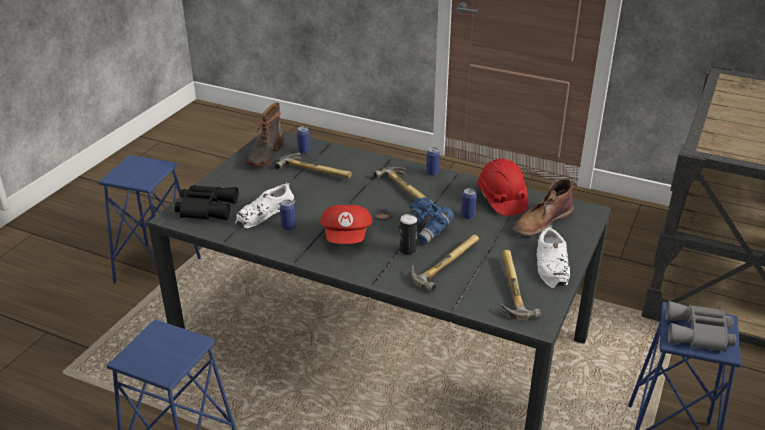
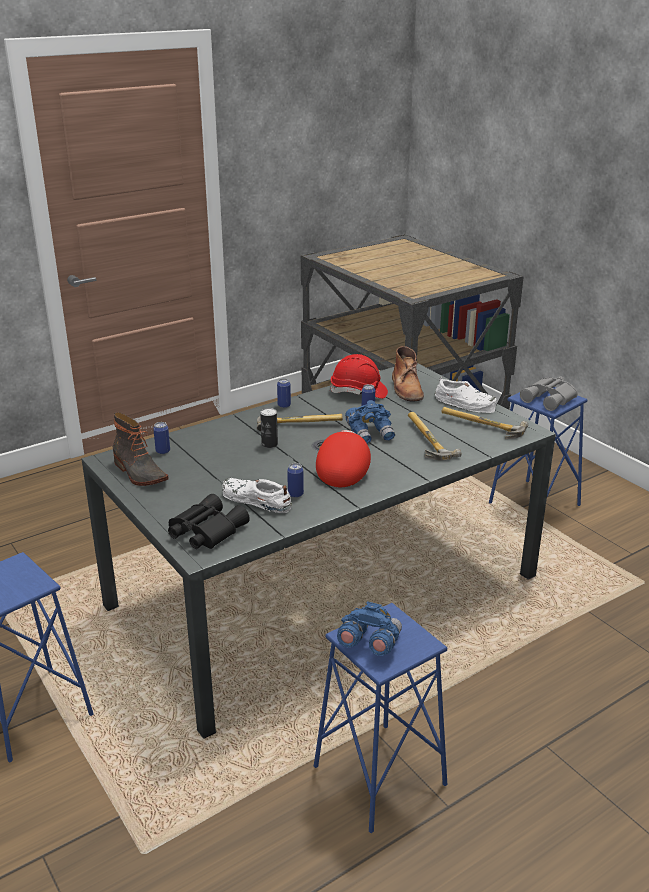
camera: 60 degrees left, 5 degrees down
white shoe [235,181,295,228] -> white shoe turned 135 degrees clockwise [223,478,292,513]
hammer [274,153,352,178] -> none
red cap [320,205,372,244] -> red cap turned 105 degrees counterclockwise [316,430,371,487]
can [400,214,417,255] -> can moved to [260,408,278,448]
none -> blue binoculars [337,601,402,656]

